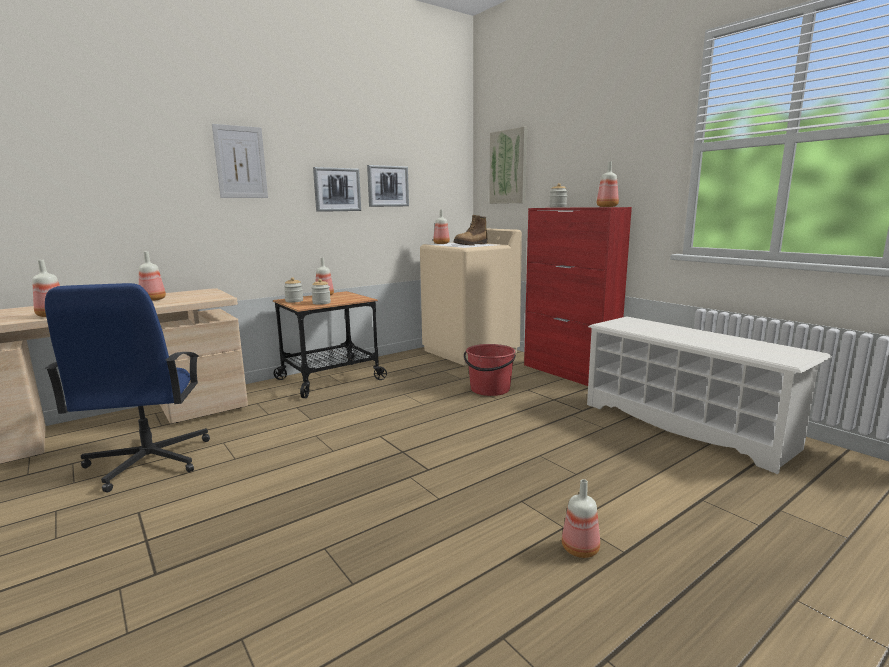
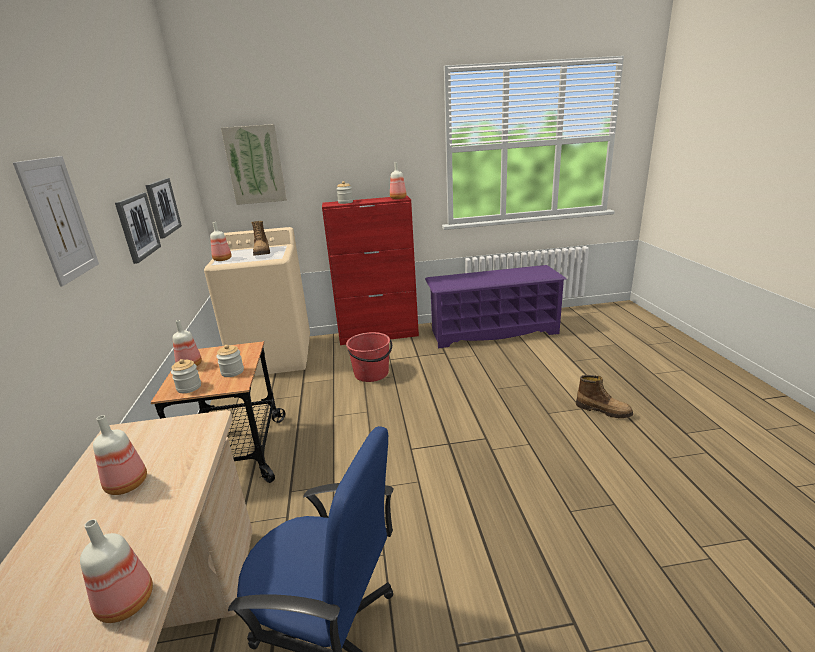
camera: 60 degrees left, 10 degrees up
bottle [562,479,600,558] -> boot [576,375,633,418]
white shoe rack [587,316,832,474] -> purple shoe rack [425,265,567,348]

